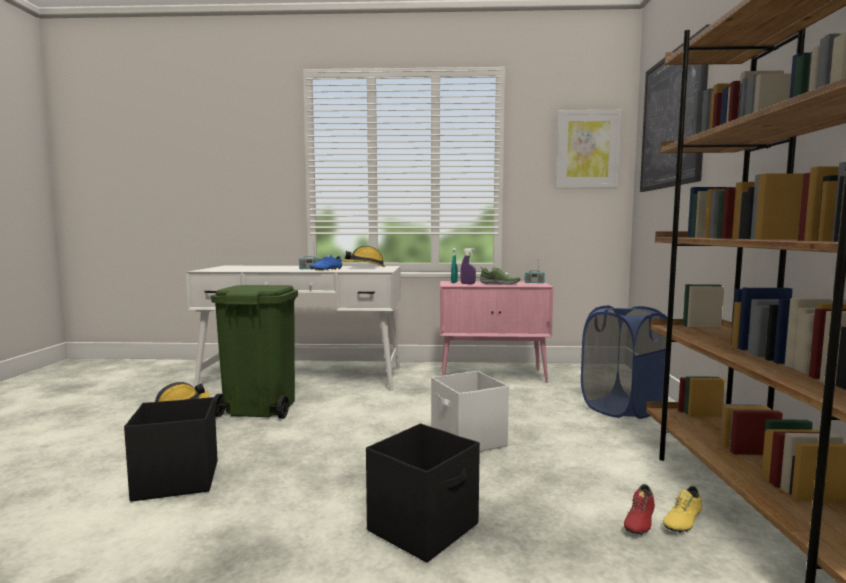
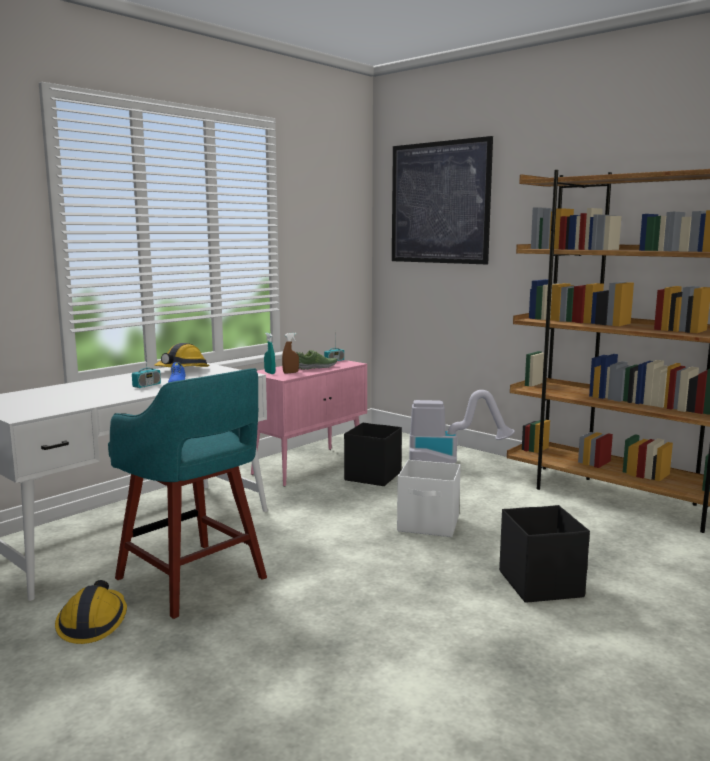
camera: 50 degrees left, 5 degrees up
black storage box [124,397,218,502] -> black storage box moved to [344,423,402,486]
green trash can [211,285,298,419] -> turquoise stool [108,368,267,619]
purple spray bottle [460,248,476,284] -> brown spray bottle [282,333,299,374]
picture [555,110,622,188] -> none
blue laundry basket [581,305,671,419] -> vacuum cleaner [409,390,515,463]
red shoe [624,484,655,535] -> none
yellow shoe [663,486,702,533] -> none

